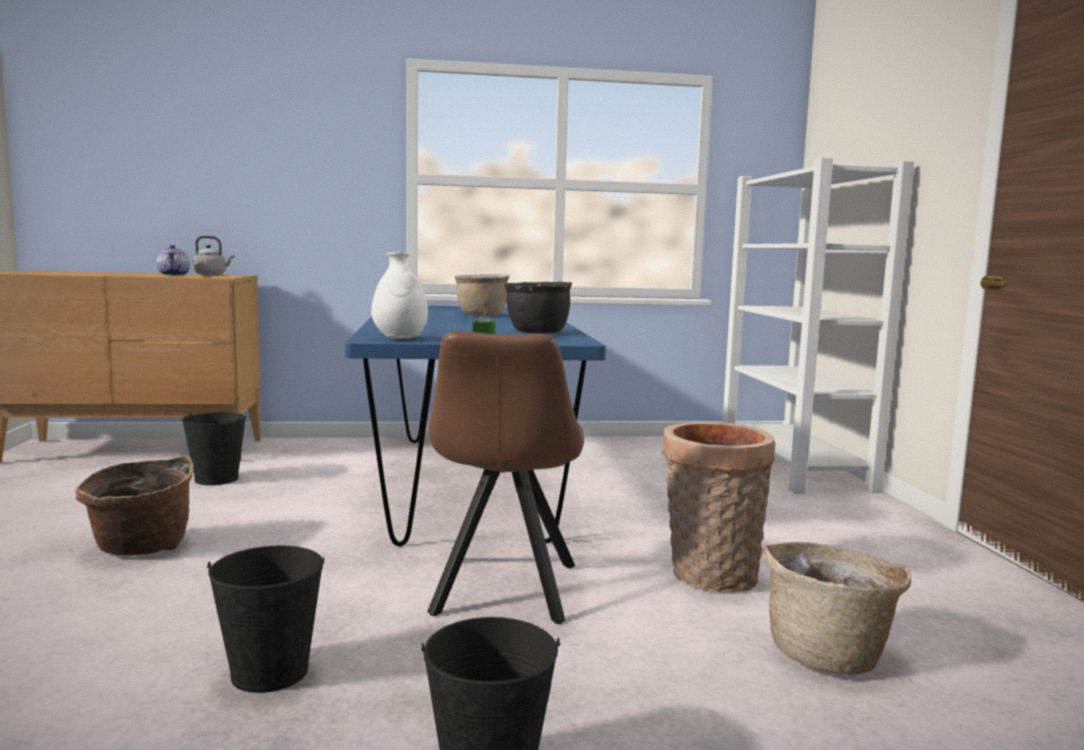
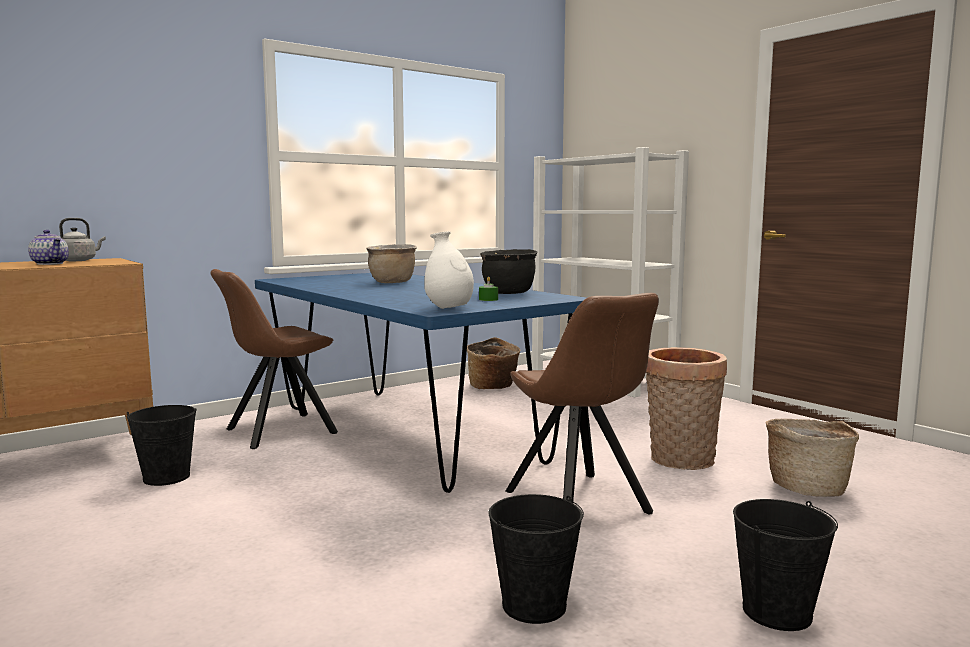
camera: 30 degrees left, 0 degrees up
basket [75,455,194,556] -> basket moved to [467,337,520,389]
none -> brown chair [211,269,338,449]

